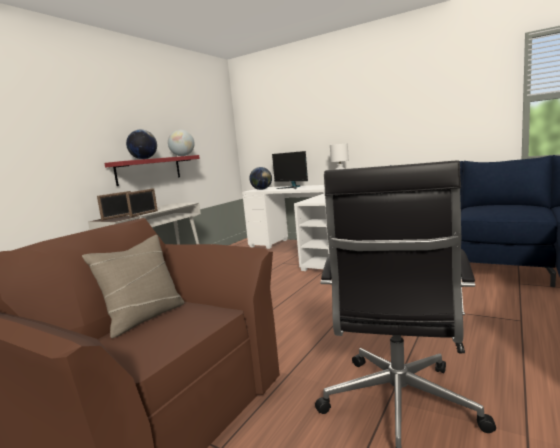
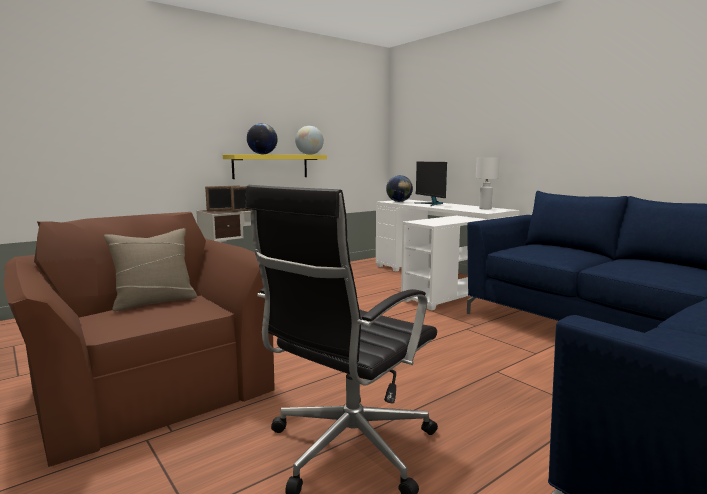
camera: 20 degrees right, 0 degrees up
red shelf [105,155,200,186] -> yellow shelf [223,154,327,179]

